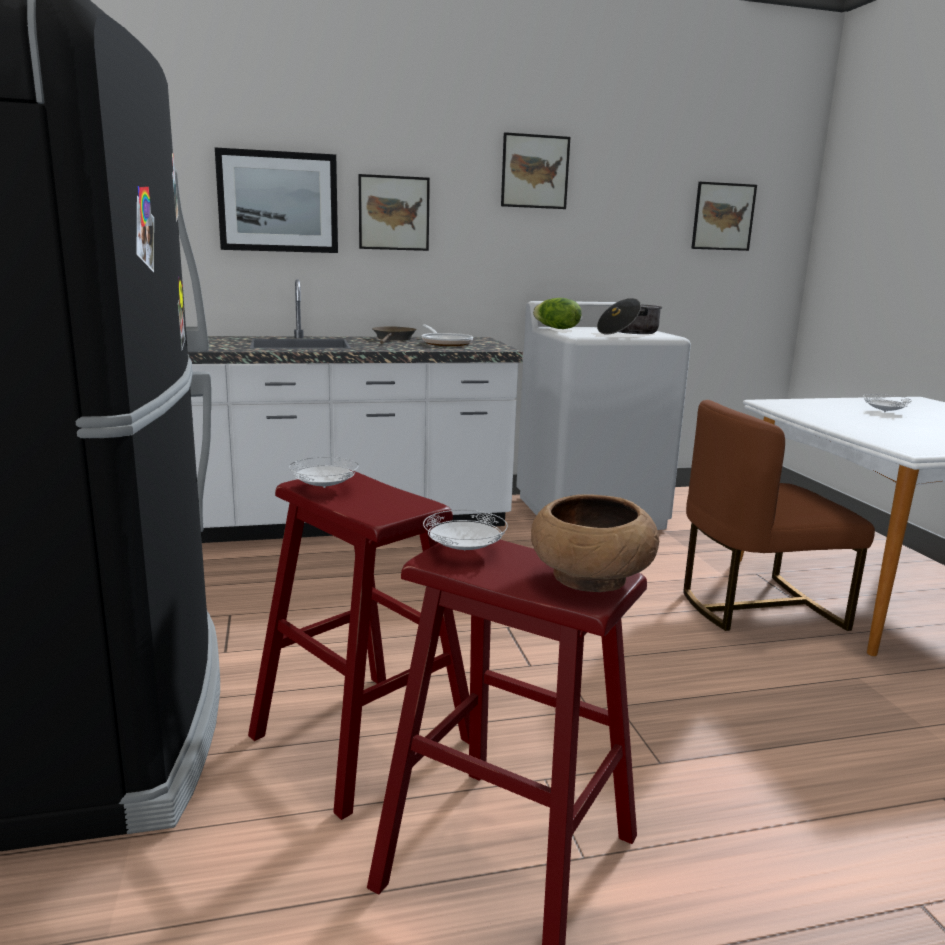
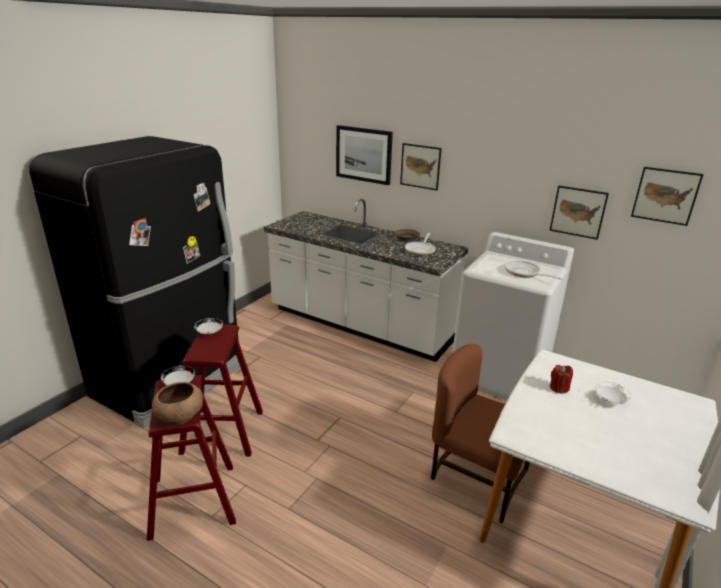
camera: 45 degrees right, 10 degrees up
picture [501,132,570,209] -> picture moved to [549,186,609,240]
lettuce [533,298,582,329] -> none
cooking pot [597,298,662,335] -> frying pan [505,261,563,280]
none -> red candle [550,365,573,393]

